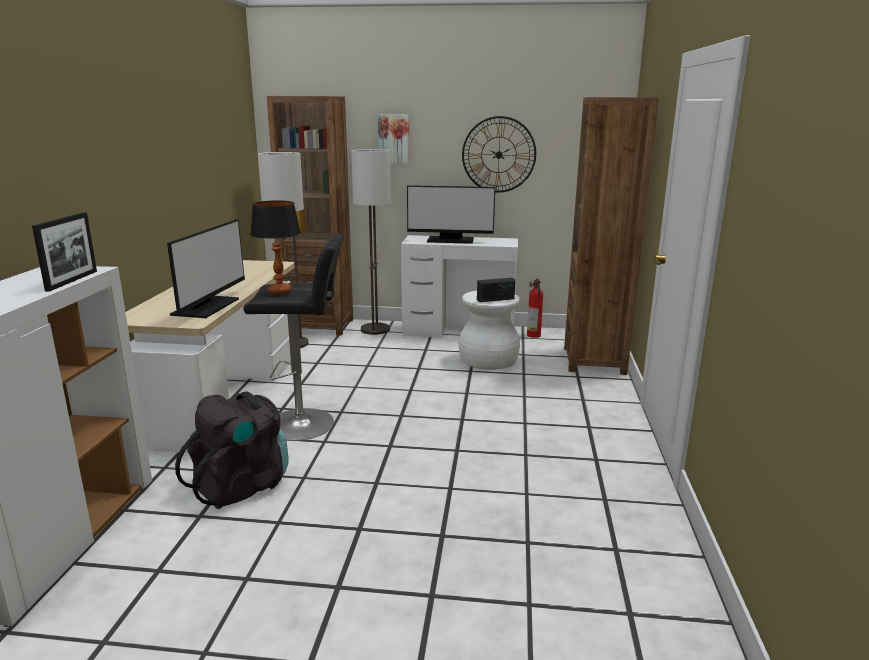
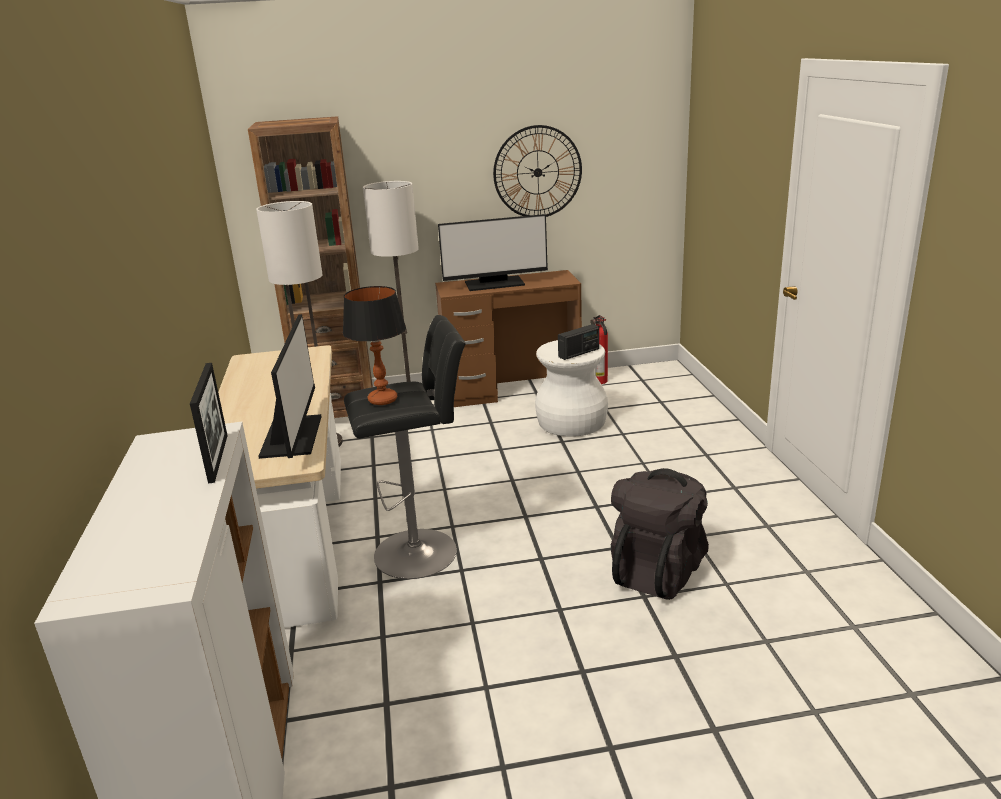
camera: 15 degrees left, 5 degrees up
black backpack [175,392,289,509] -> black backpack moved to [611,468,709,600]
picture [378,114,409,163] -> none
white desk [401,235,518,338] -> brown desk [435,270,582,407]
brown bookcase [564,97,659,375] -> none

